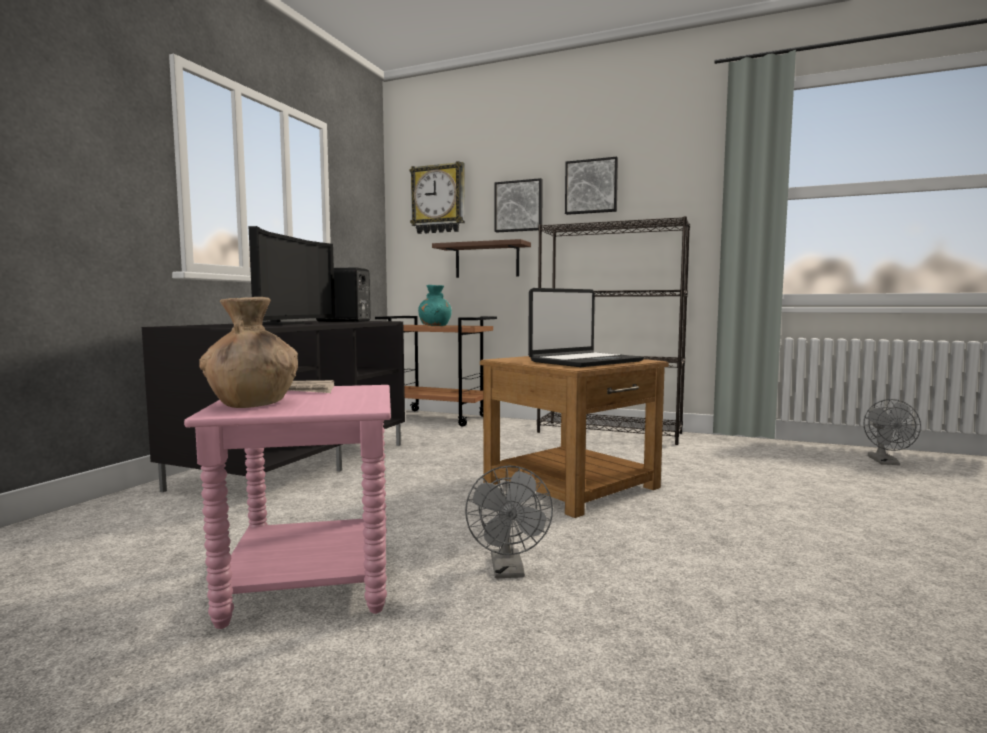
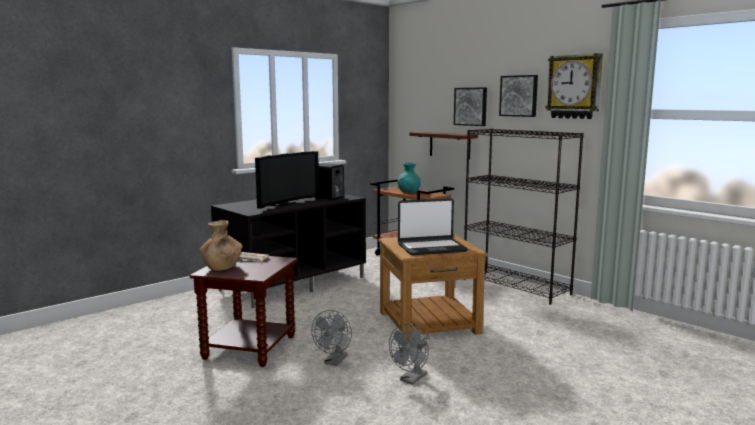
camera: 25 degrees right, 5 degrees up
pink side table [184,385,391,629] -> brown side table [190,256,298,367]
wall clock [409,161,465,234] -> wall clock moved to [546,53,603,119]
grey fan [864,399,921,465] -> grey fan moved to [389,324,429,385]

